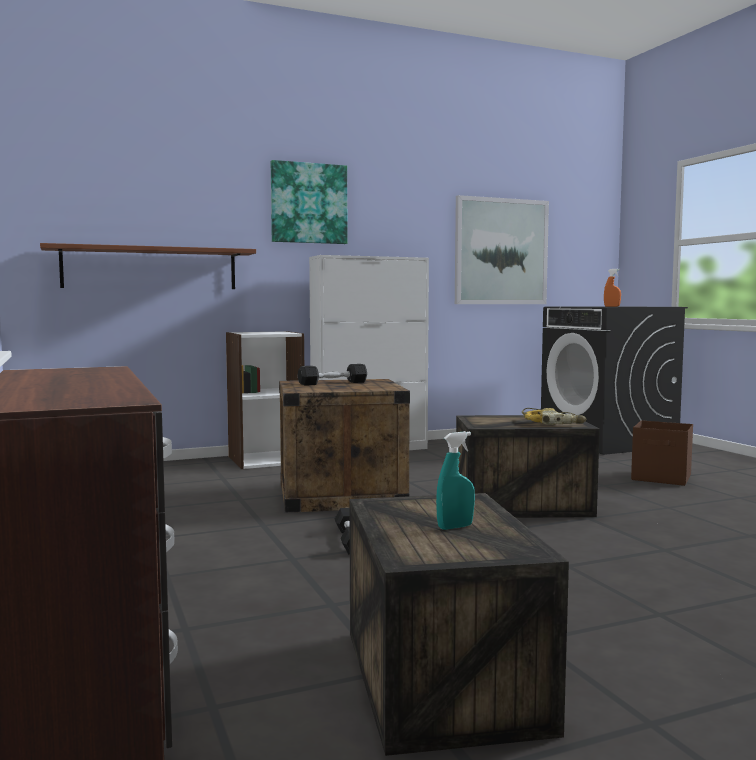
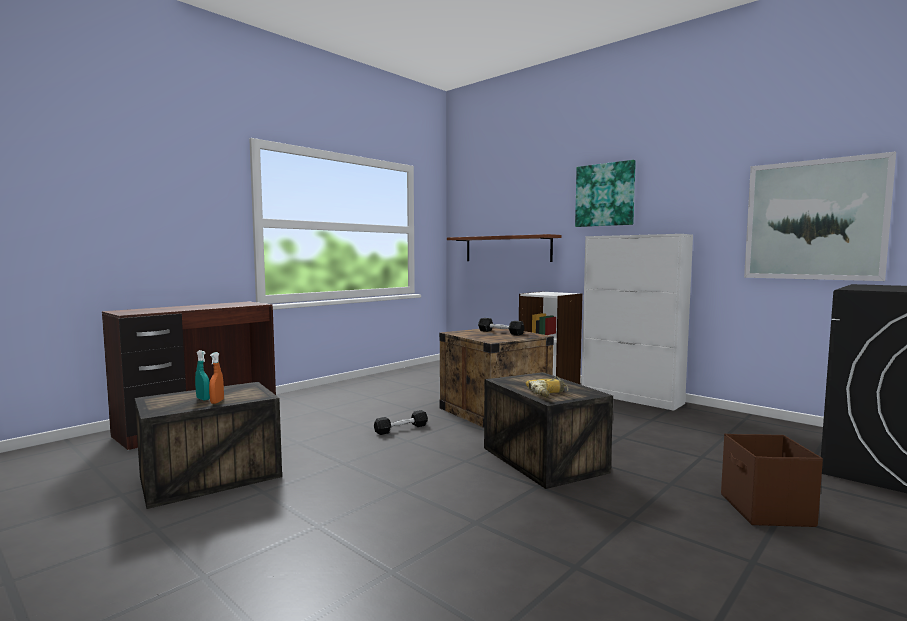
camera: 65 degrees right, 0 degrees up
orange spray bottle [604,269,621,307] -> orange spray bottle moved to [209,352,224,404]

